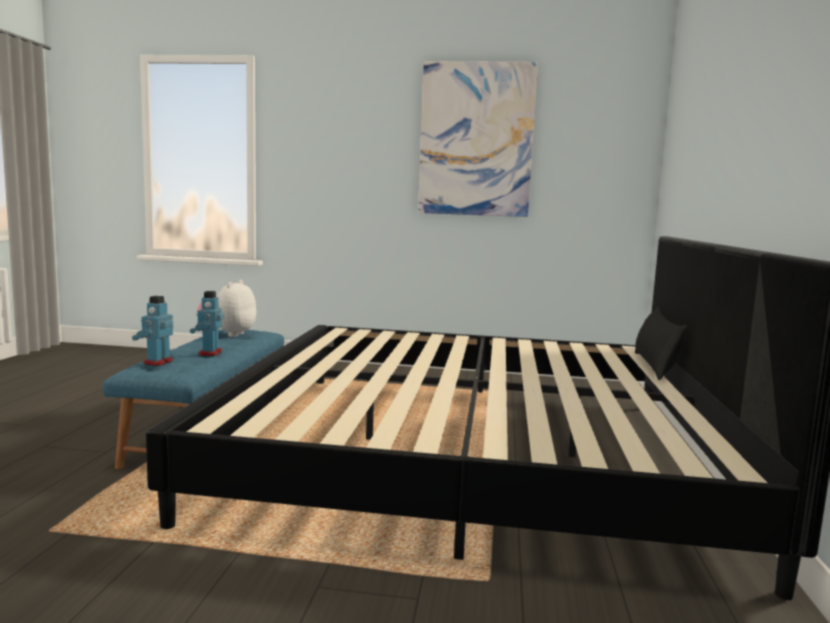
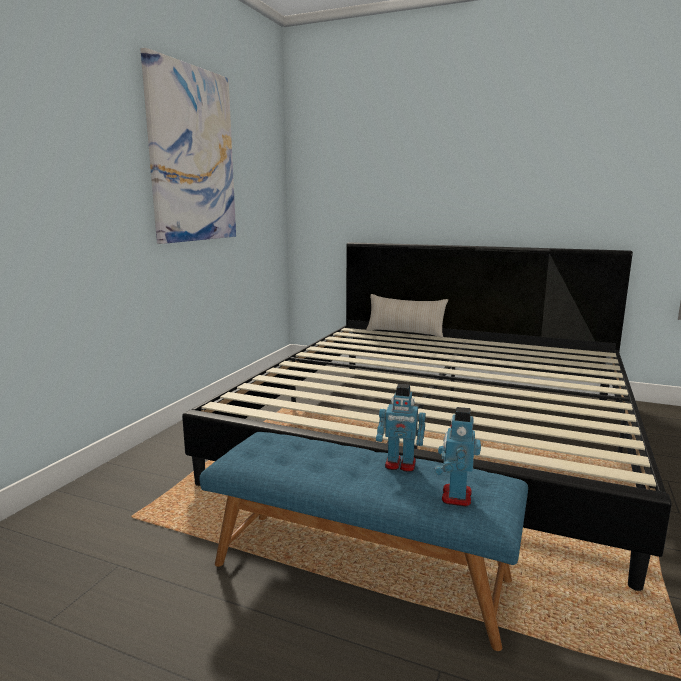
camera: 75 degrees left, 5 degrees up
toy robot [132,296,173,366] -> toy robot turned 75 degrees clockwise [435,407,481,507]
plush toy [197,280,256,337] -> none
black pillow [635,307,687,380] -> beige pillow [366,294,448,338]

